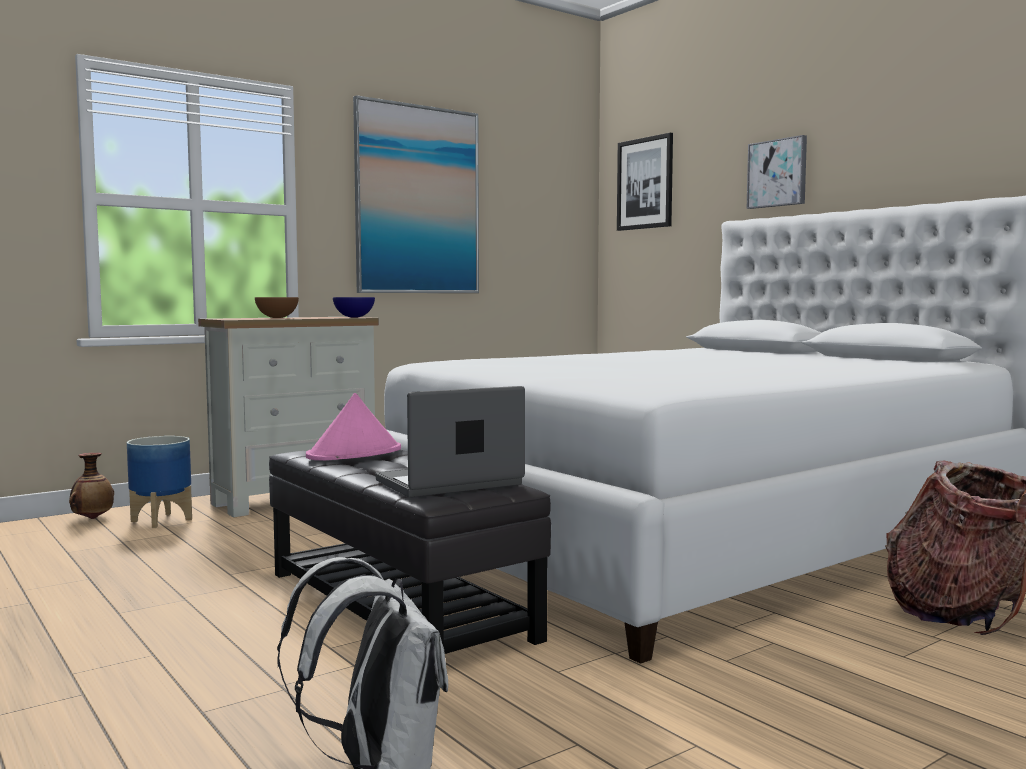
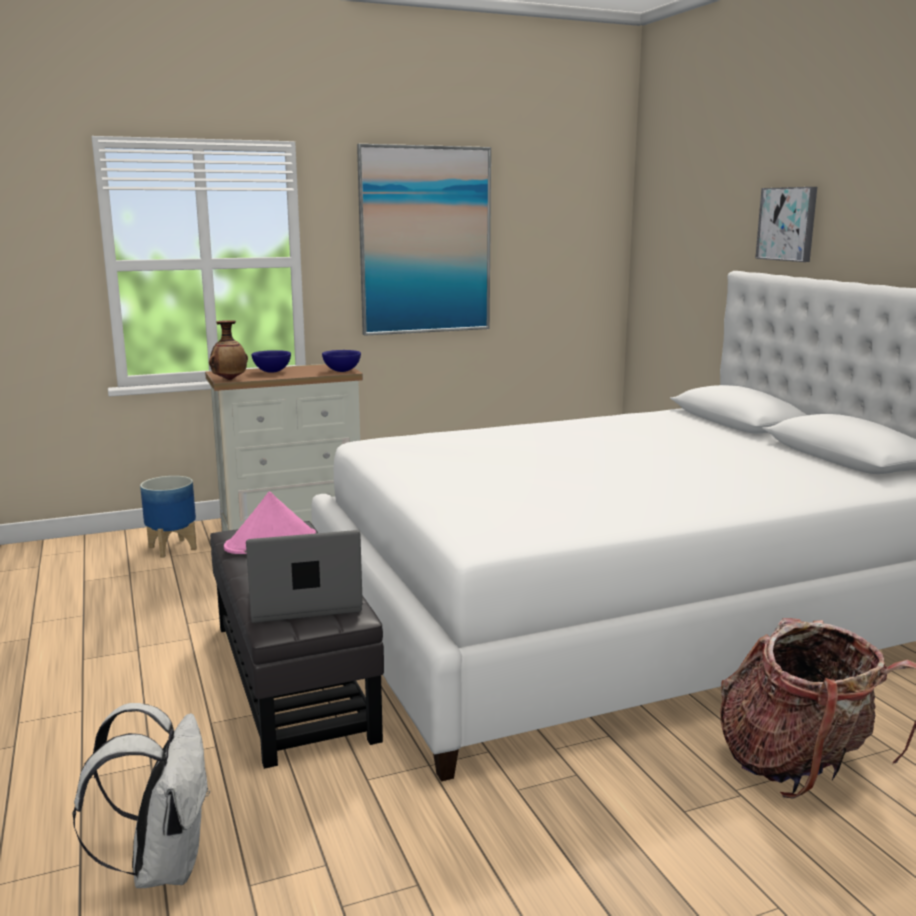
camera: 15 degrees right, 10 degrees up
vase [69,453,114,519] -> vase moved to [209,320,248,380]
brown bowl [255,297,299,318] -> blue bowl [251,350,291,373]
picture [617,133,673,231] -> none

